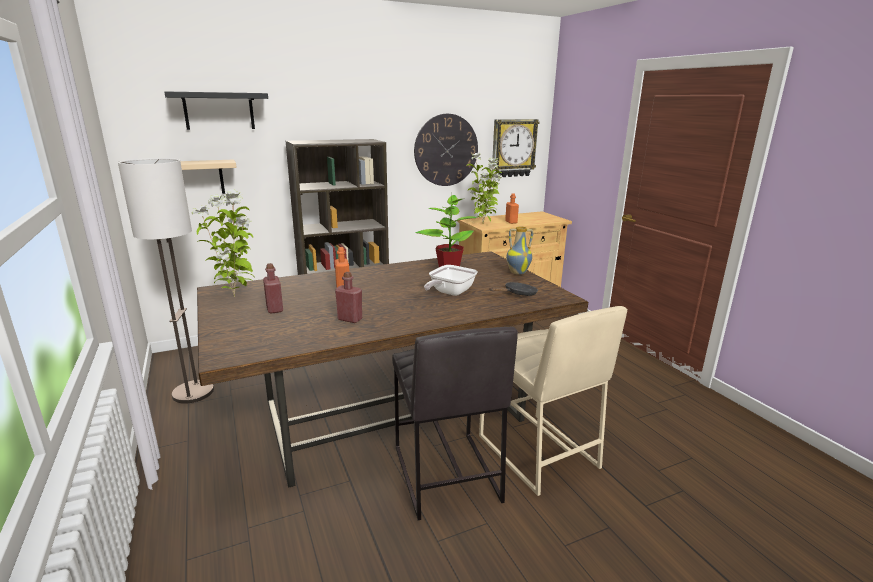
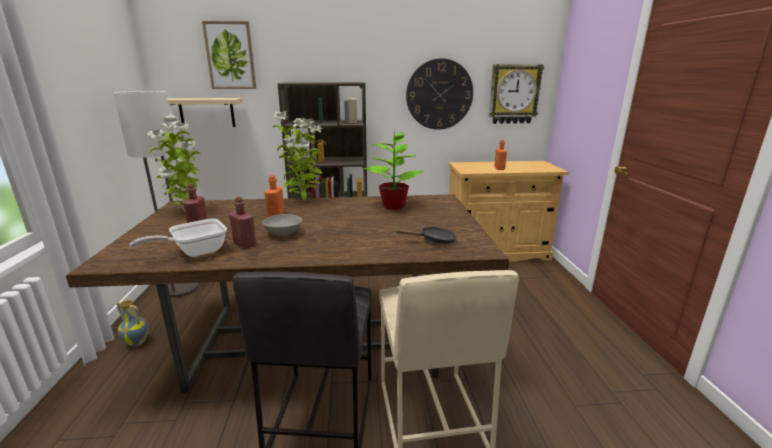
camera: 20 degrees right, 0 degrees up
black shelf [164,91,268,130] -> picture [202,21,256,89]
frying pan [424,265,478,296] -> frying pan moved to [130,219,227,257]
potted plant [467,153,502,223] -> potted plant moved to [273,111,326,201]
vase [506,226,533,275] -> vase moved to [117,300,149,347]
none -> grey bowl [262,214,302,236]

